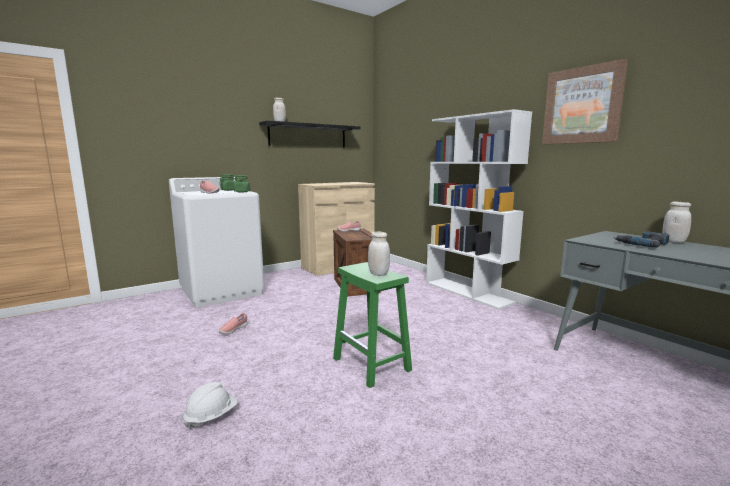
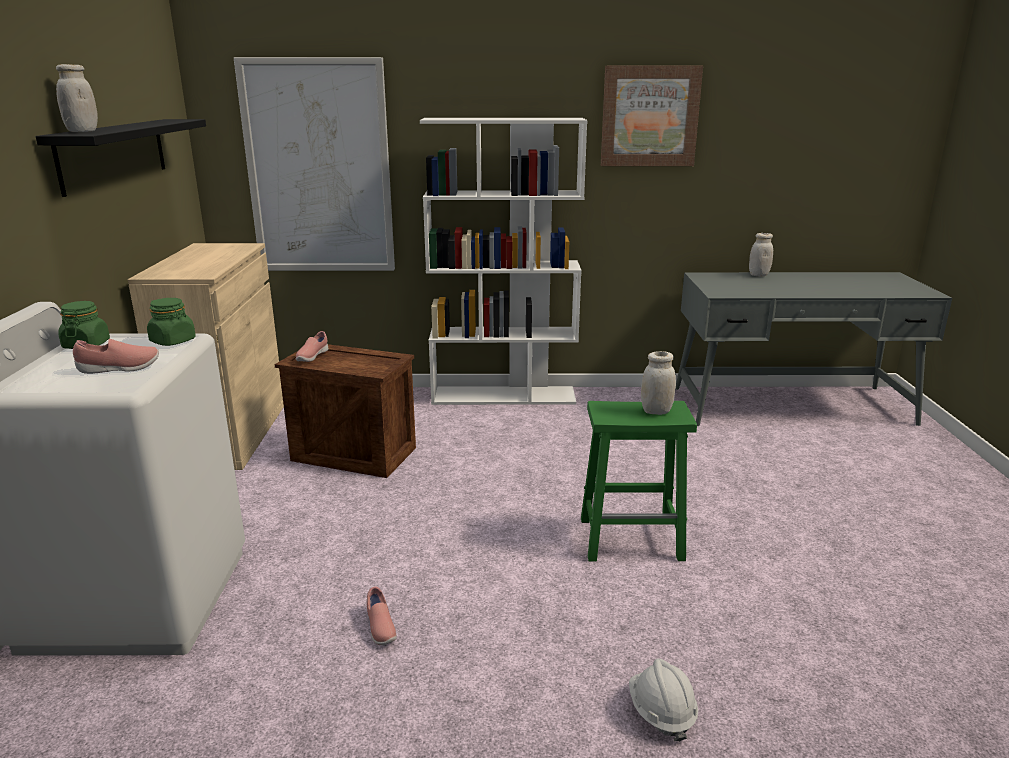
camera: 55 degrees left, 10 degrees up
power drill [613,231,669,248] -> none
none -> picture [234,57,395,271]

